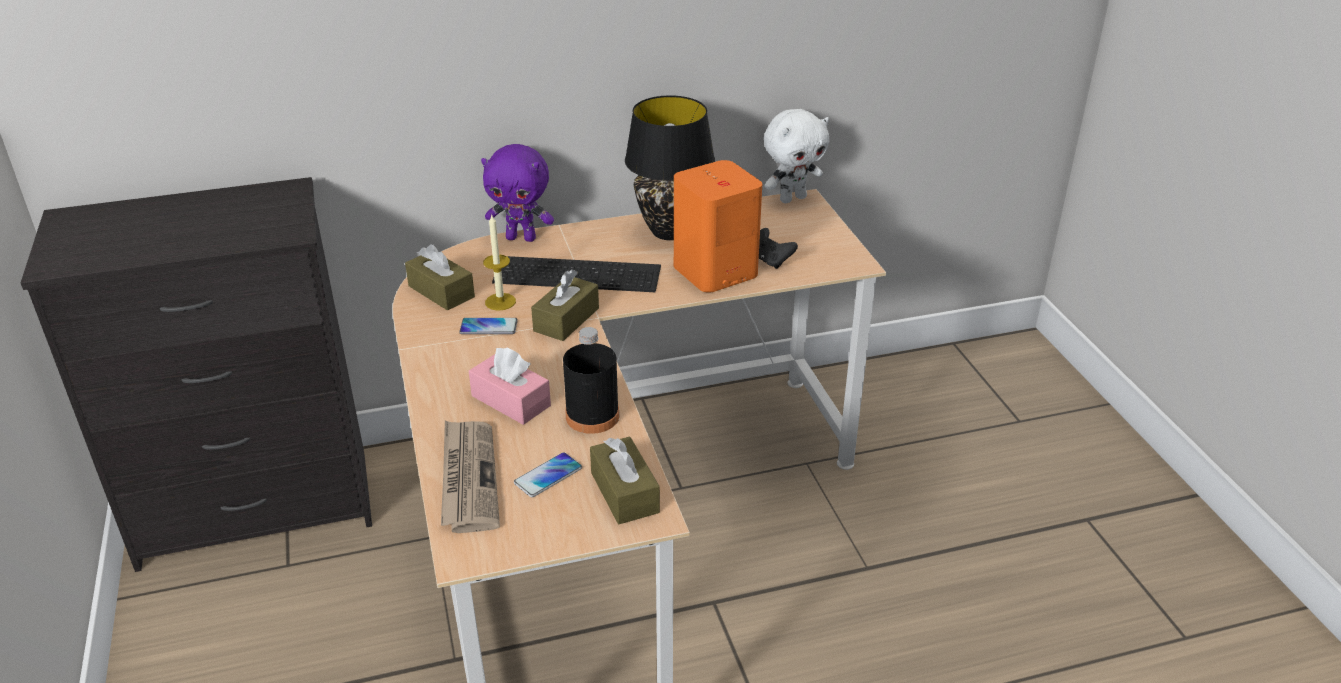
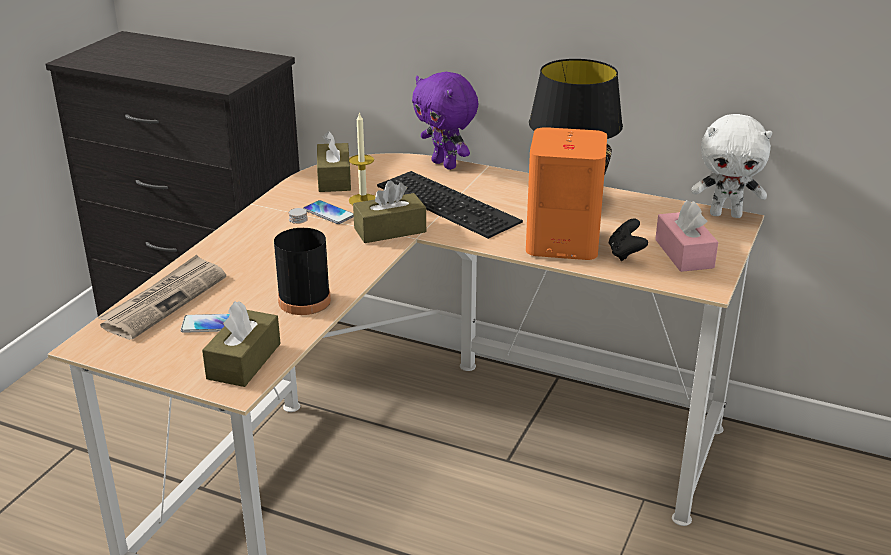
camera: 40 degrees right, 5 degrees down
pink tissue box [469,348,551,425] -> pink tissue box moved to [655,200,718,272]

